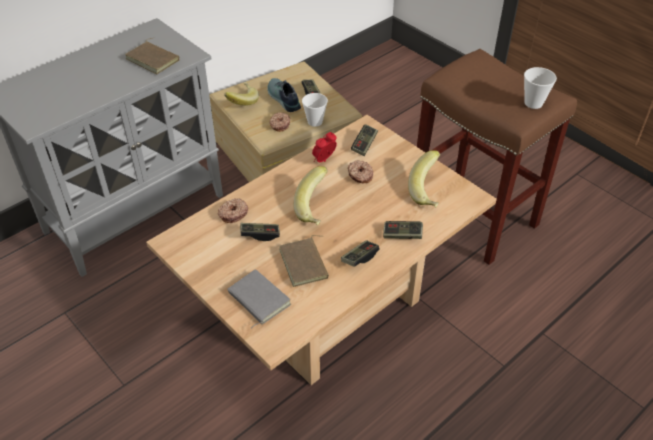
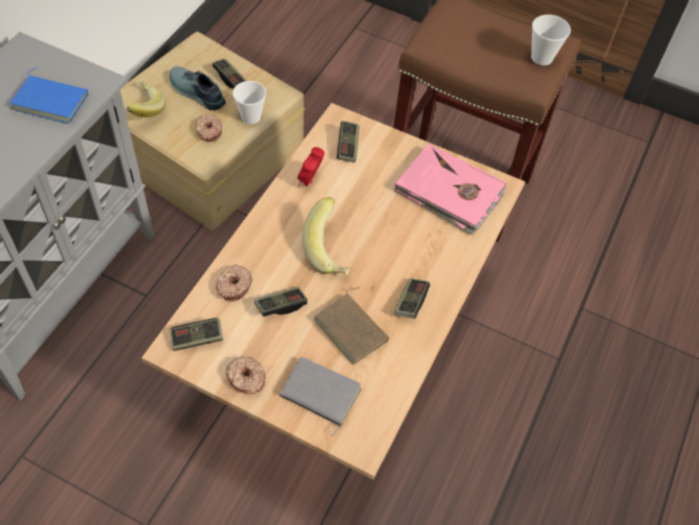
camera: 25 degrees left, 10 degrees up
brown book [125,38,179,74] -> blue book [9,67,89,124]
donut [348,160,373,184] -> donut moved to [226,356,266,394]
game controller [383,221,423,239] -> game controller moved to [170,318,223,351]
banana [408,150,440,207] -> pink book [393,143,506,235]

